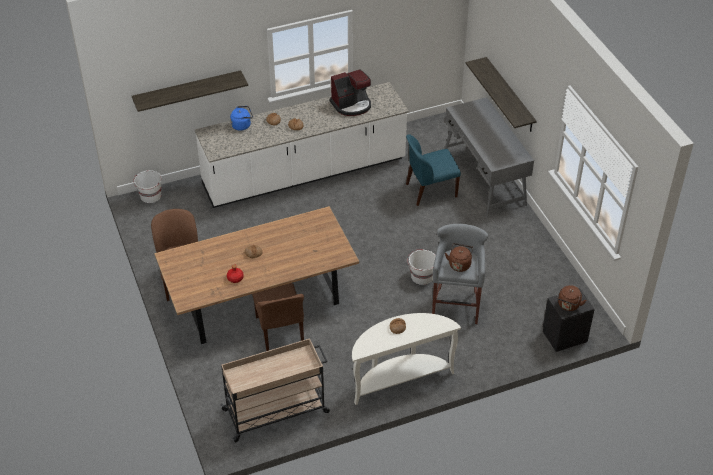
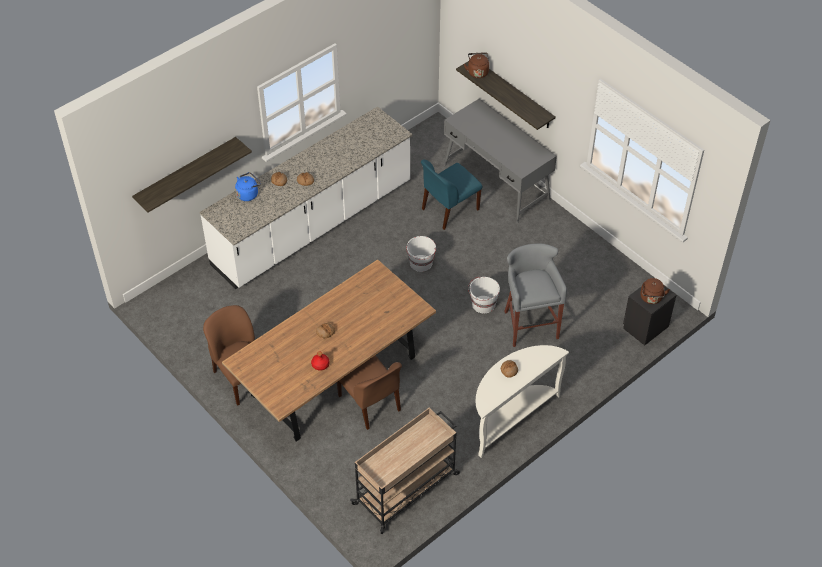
camera: 20 degrees left, 5 degrees up
white bucket [133,170,162,203] -> white bucket moved to [406,236,436,272]
coffee machine [330,69,371,116] -> none
brown kettle [445,243,474,272] -> brown kettle moved to [464,52,489,78]

